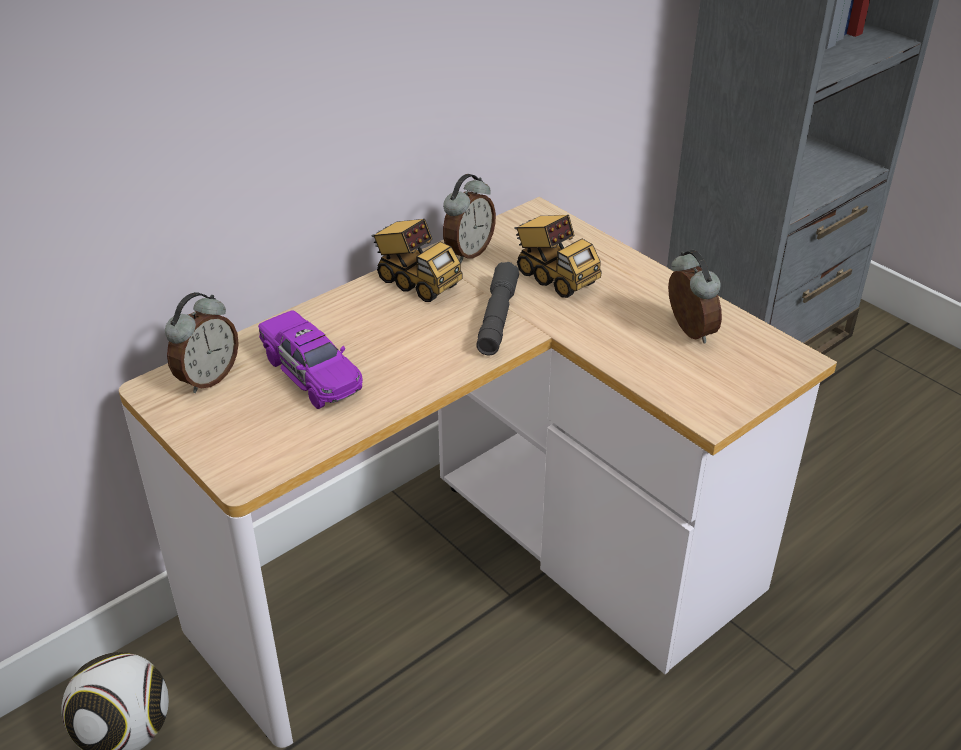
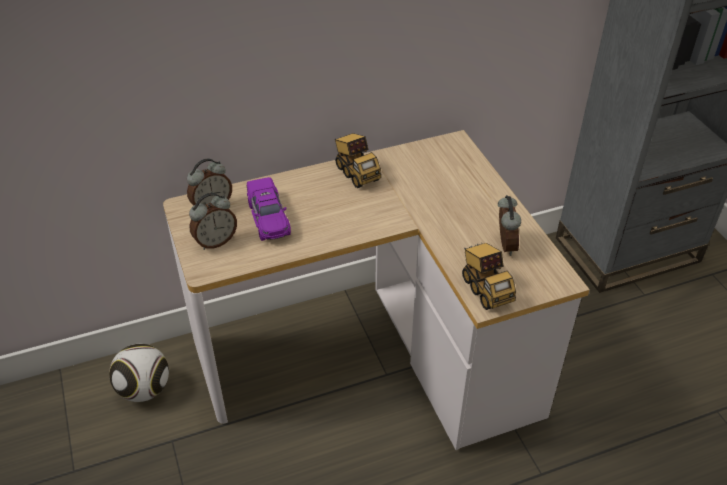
camera: 20 degrees right, 5 degrees up
alarm clock [443,174,496,263] -> alarm clock moved to [189,193,237,250]
grey flashlight [476,262,519,355] -> none
toy truck [514,215,602,298] -> toy truck moved to [462,243,516,310]

